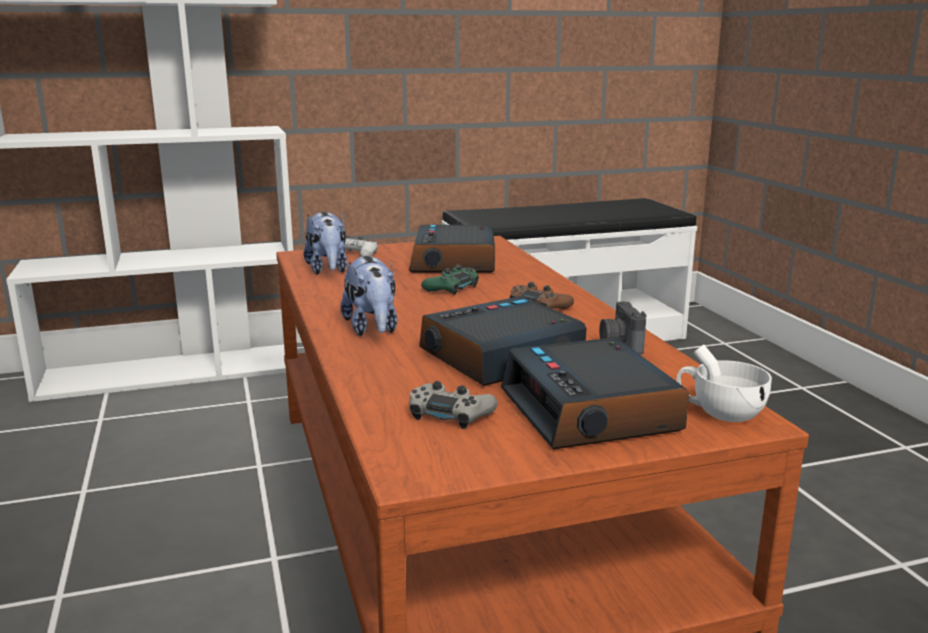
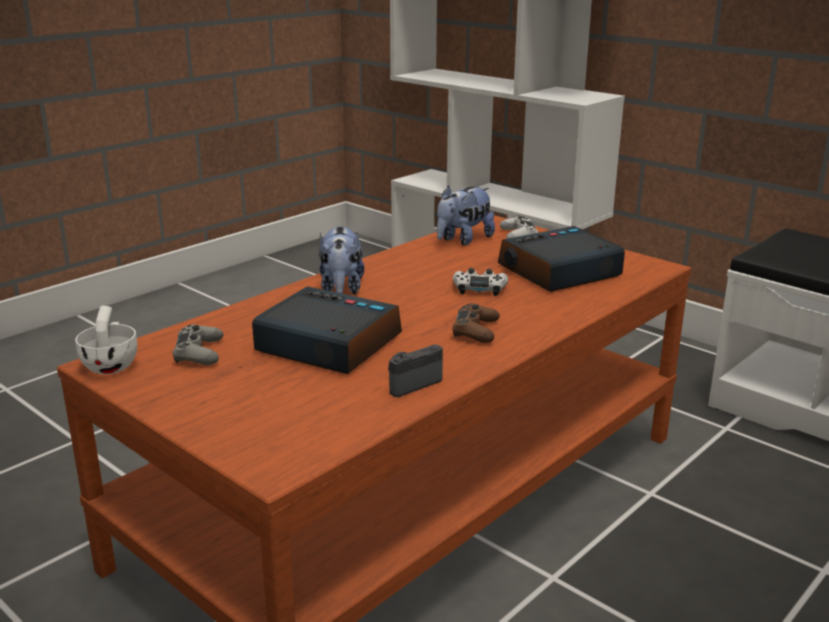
camera: 60 degrees right, 5 degrees up
plush toy [340,256,398,336] -> plush toy turned 45 degrees counterclockwise [319,225,365,295]
green game controller [421,265,479,295] -> white game controller [453,268,508,296]
alarm clock [501,338,689,449] -> none
white cup [677,345,772,422] -> white cup moved to [75,306,137,374]

